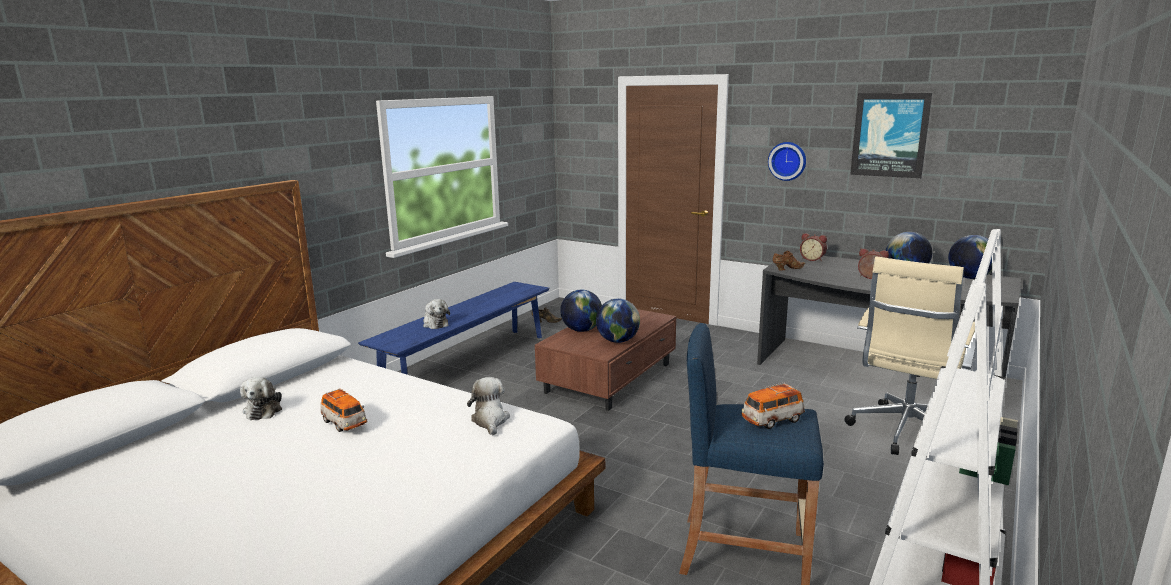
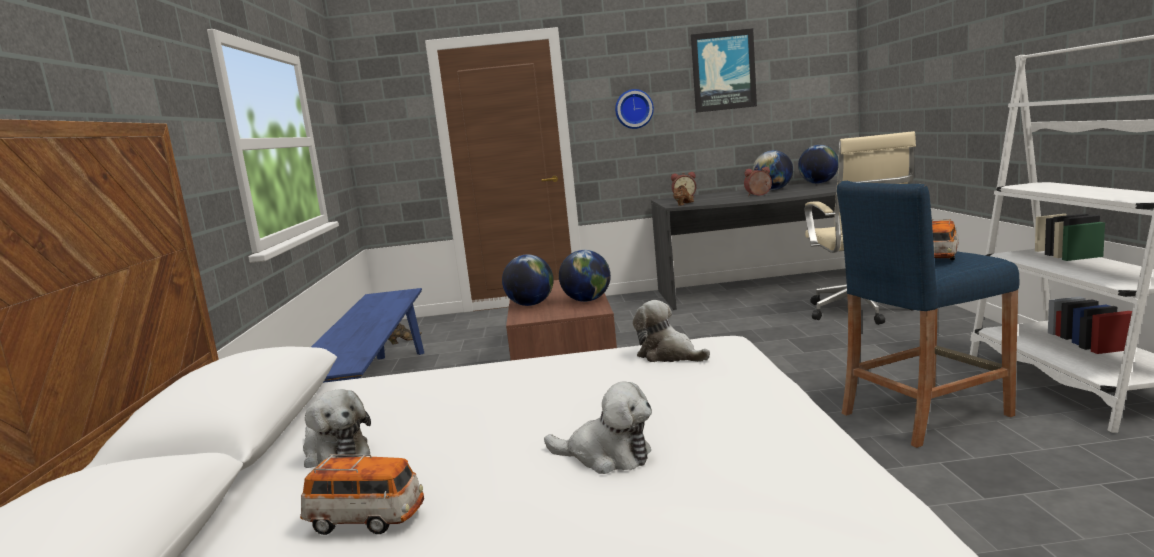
camera: 35 degrees left, 5 degrees down
toy car [320,388,367,432] -> toy car moved to [300,454,424,535]
plush toy [423,299,450,329] -> plush toy moved to [544,381,652,474]

